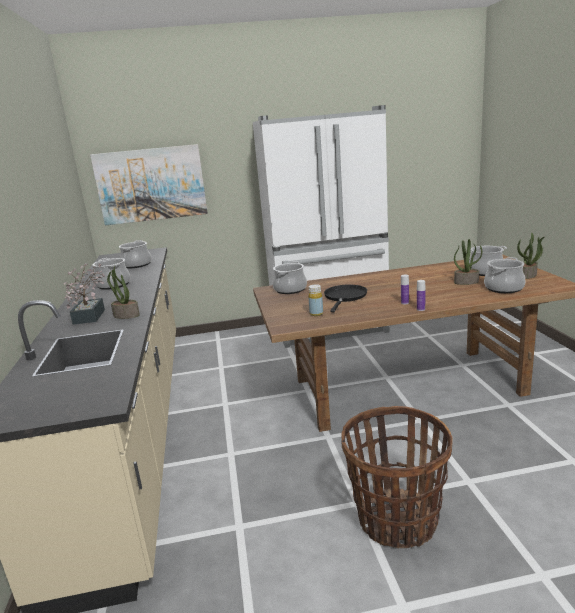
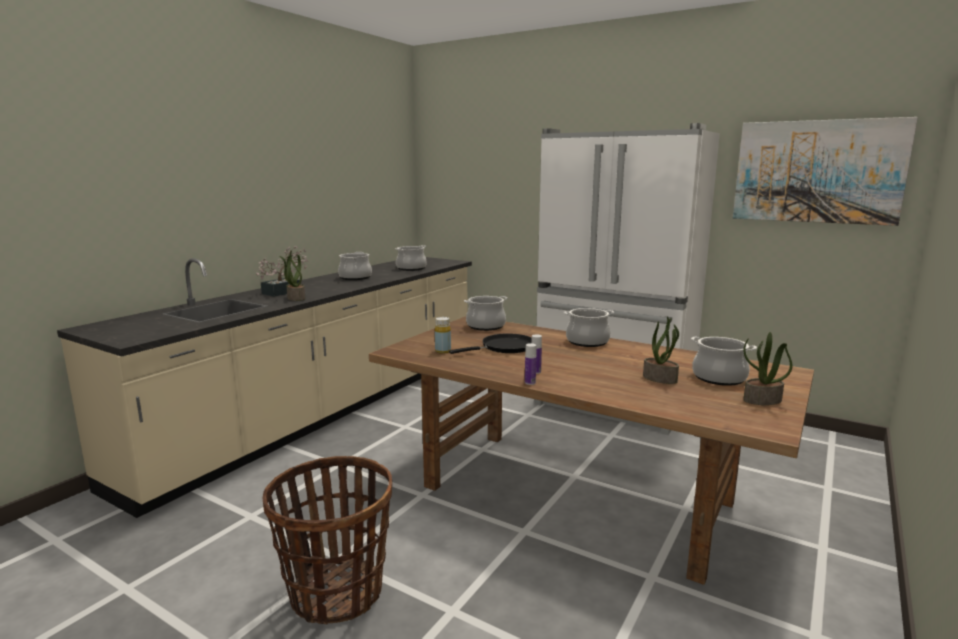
camera: 40 degrees right, 5 degrees down
picture [90,144,208,225] -> picture moved to [733,117,918,226]
cooking pot [484,257,526,293] -> cooking pot moved to [564,308,614,347]

